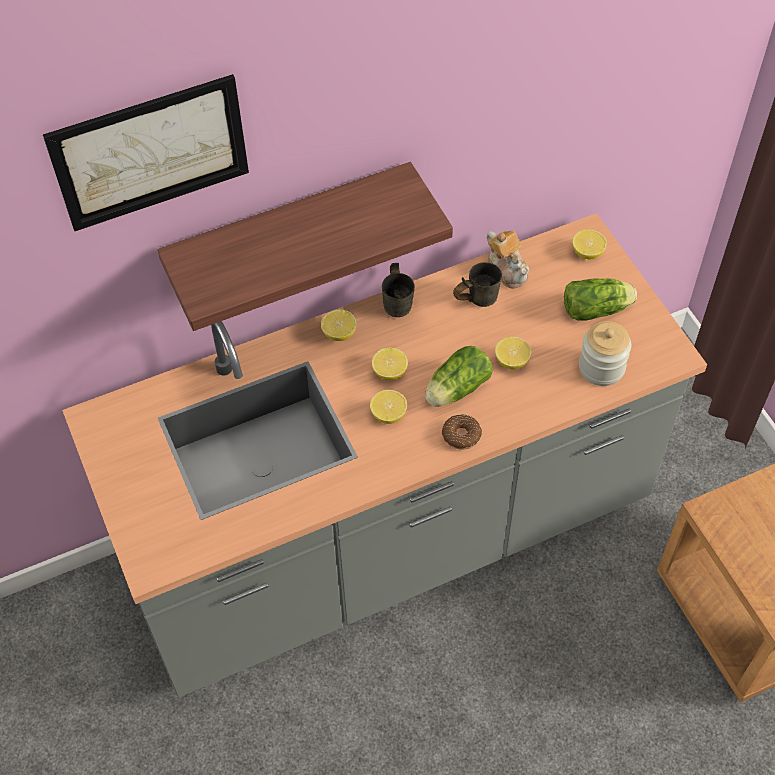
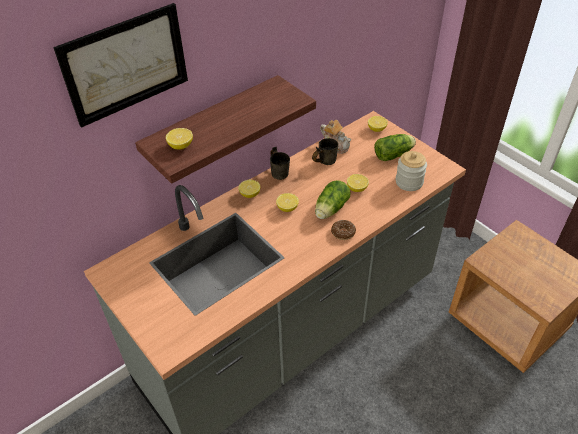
camera: 15 degrees left, 10 degrees down
lemon [370,390,407,424] -> lemon moved to [166,128,193,150]

